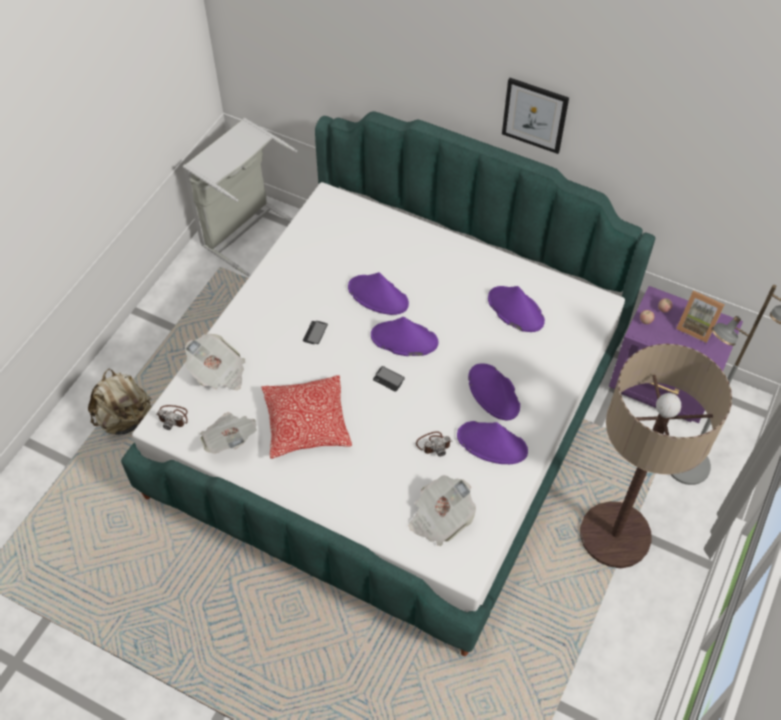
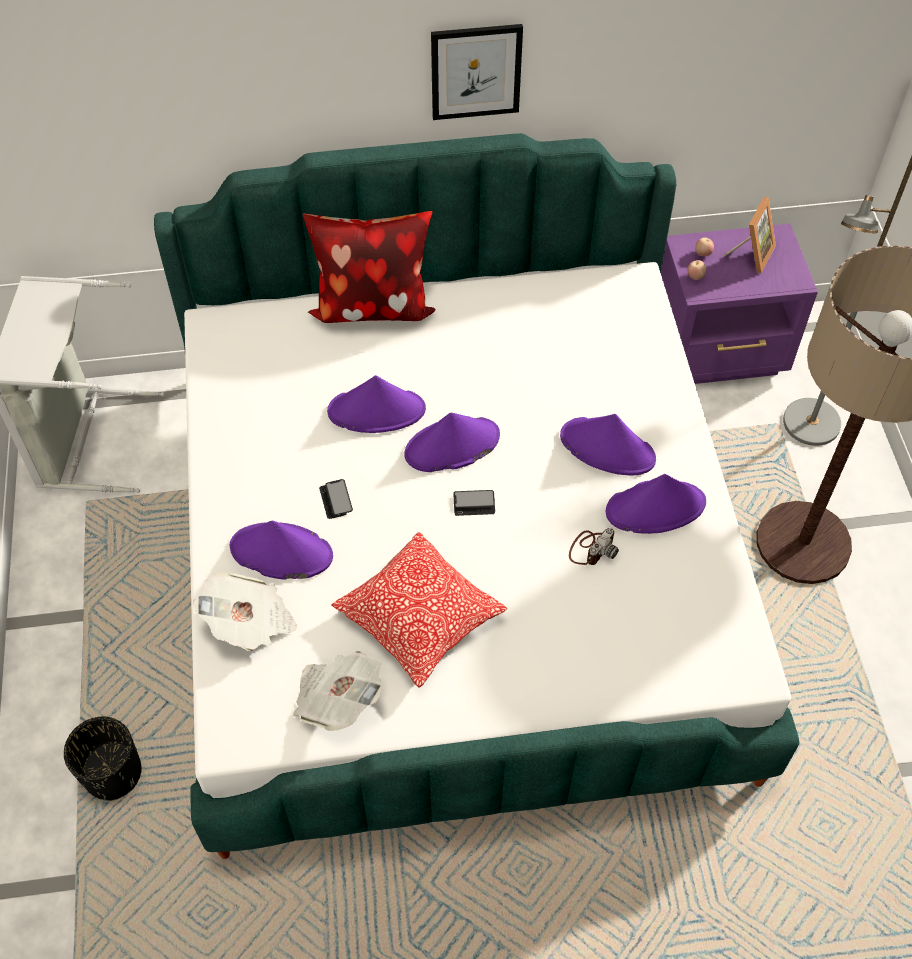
camera: 35 degrees left, 0 degrees up
beige backpack [88,369,152,435] -> black planter [64,717,142,801]
camera [156,405,188,430] -> none
newspaper [409,475,476,546] -> none
purple hat [488,286,545,332] -> purple hat moved to [230,521,333,580]
picture frame [676,291,725,343] -> picture frame turned 60 degrees counterclockwise [723,197,776,273]
none -> pillow [303,211,435,323]

